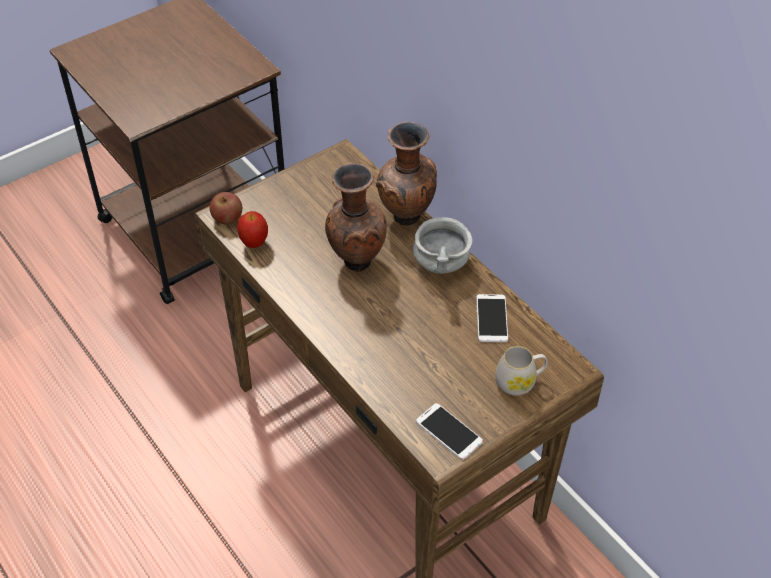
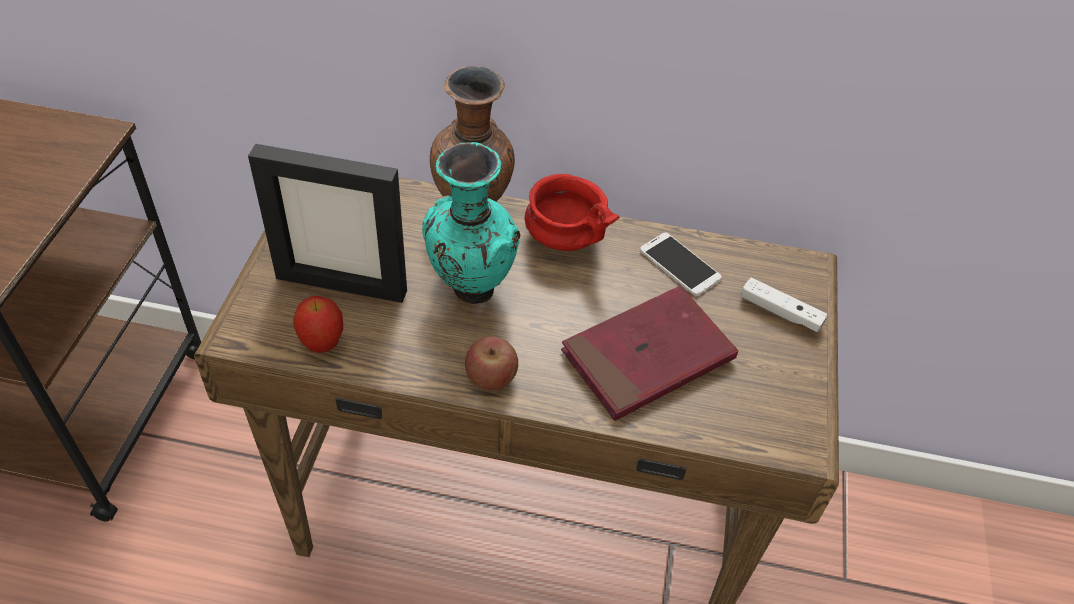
camera: 45 degrees left, 0 degrees up
apple [210,192,242,224] -> apple moved to [465,337,518,390]
brown vase [325,163,387,272] -> turquoise vase [422,142,520,304]
grey bowl [413,217,473,274] -> red bowl [524,174,619,251]
phone [416,403,483,460] -> none
white mug [495,346,548,395] -> white game controller [741,277,827,332]
none -> picture frame [248,144,407,303]
none -> red book [561,286,738,421]

